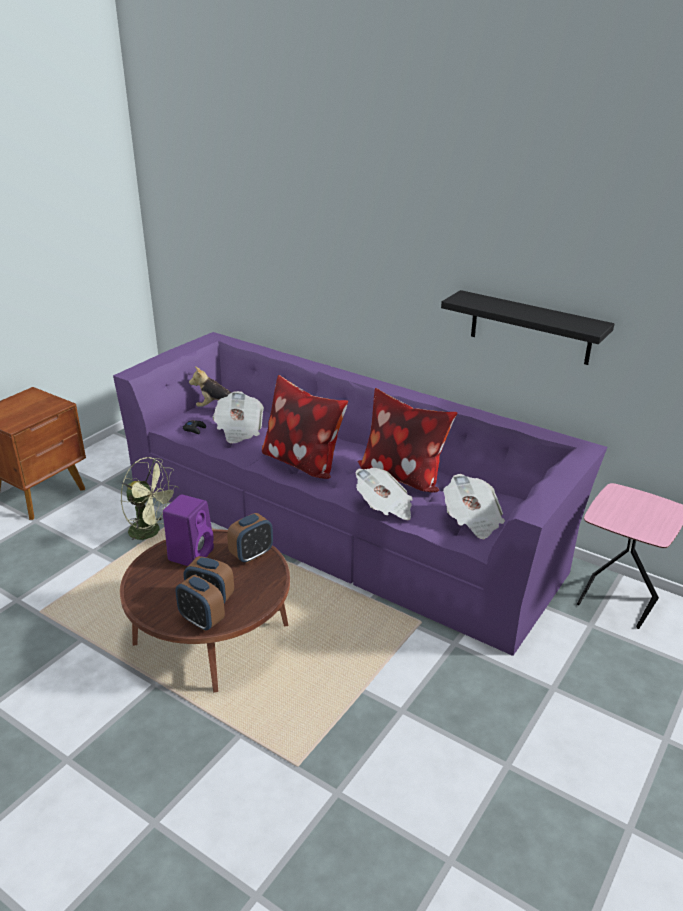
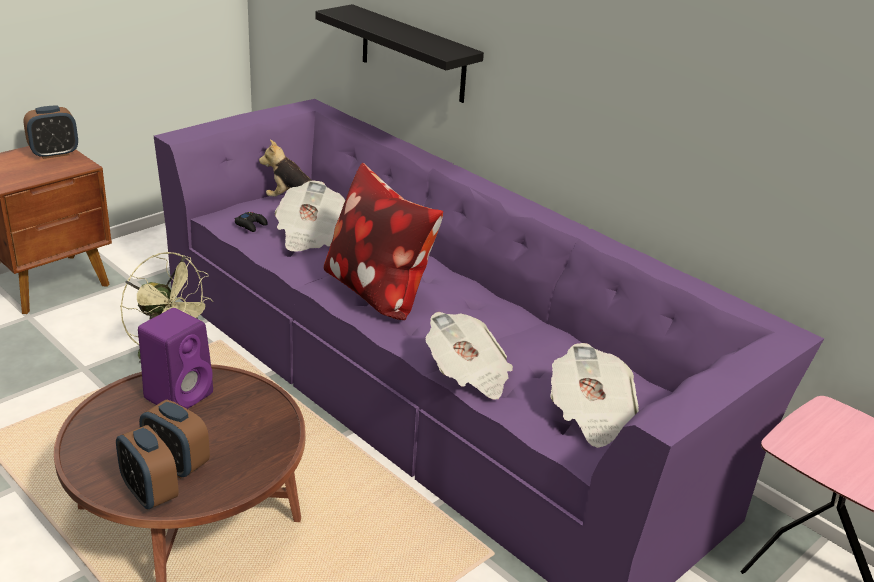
camera: 10 degrees right, 0 degrees up
alarm clock [227,513,273,563] -> alarm clock moved to [23,105,78,159]
pillow [358,388,457,492] -> none
black shelf [441,290,614,365] -> black shelf moved to [315,4,484,103]

